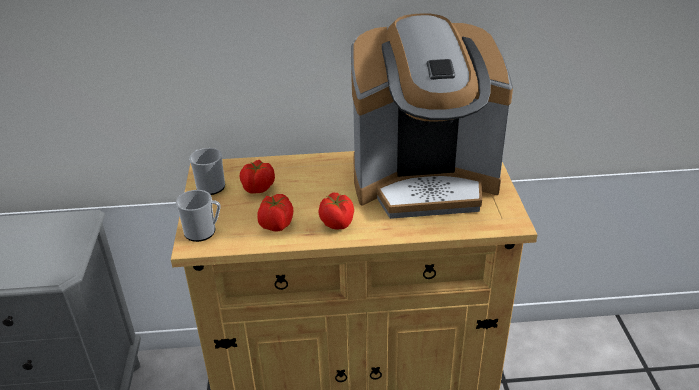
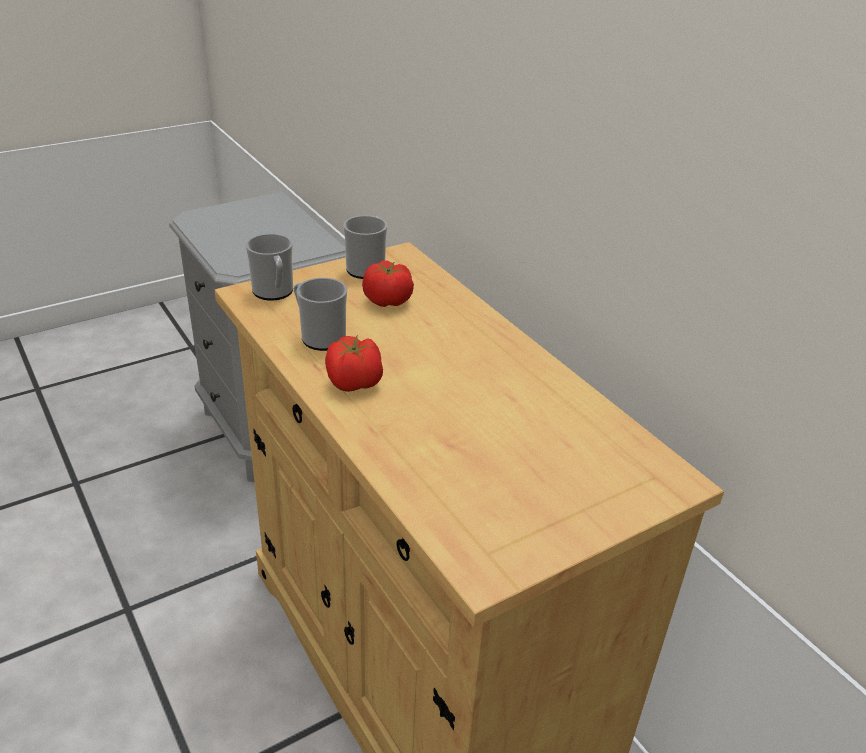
camera: 60 degrees right, 0 degrees up
tomato [257,194,293,231] -> mug [294,278,347,351]
coffee machine [351,14,513,219] -> none

